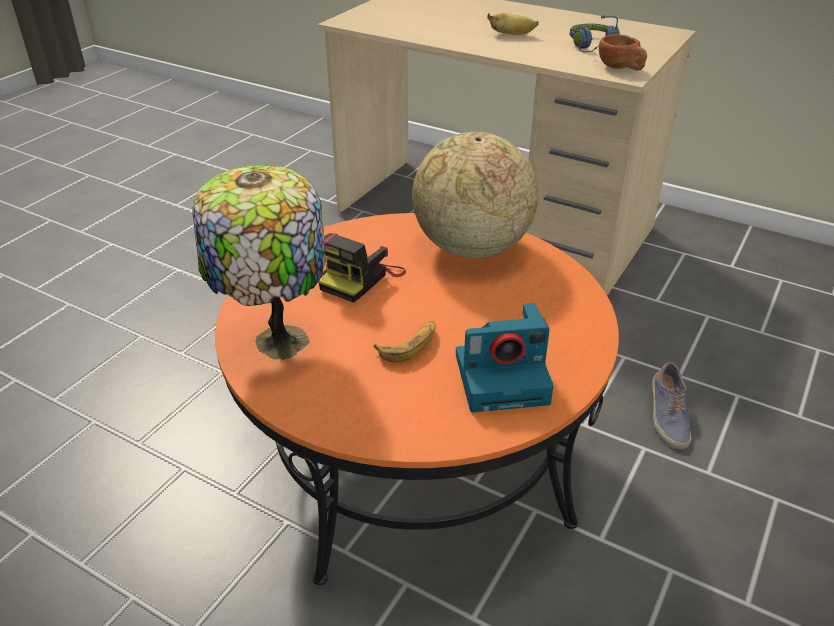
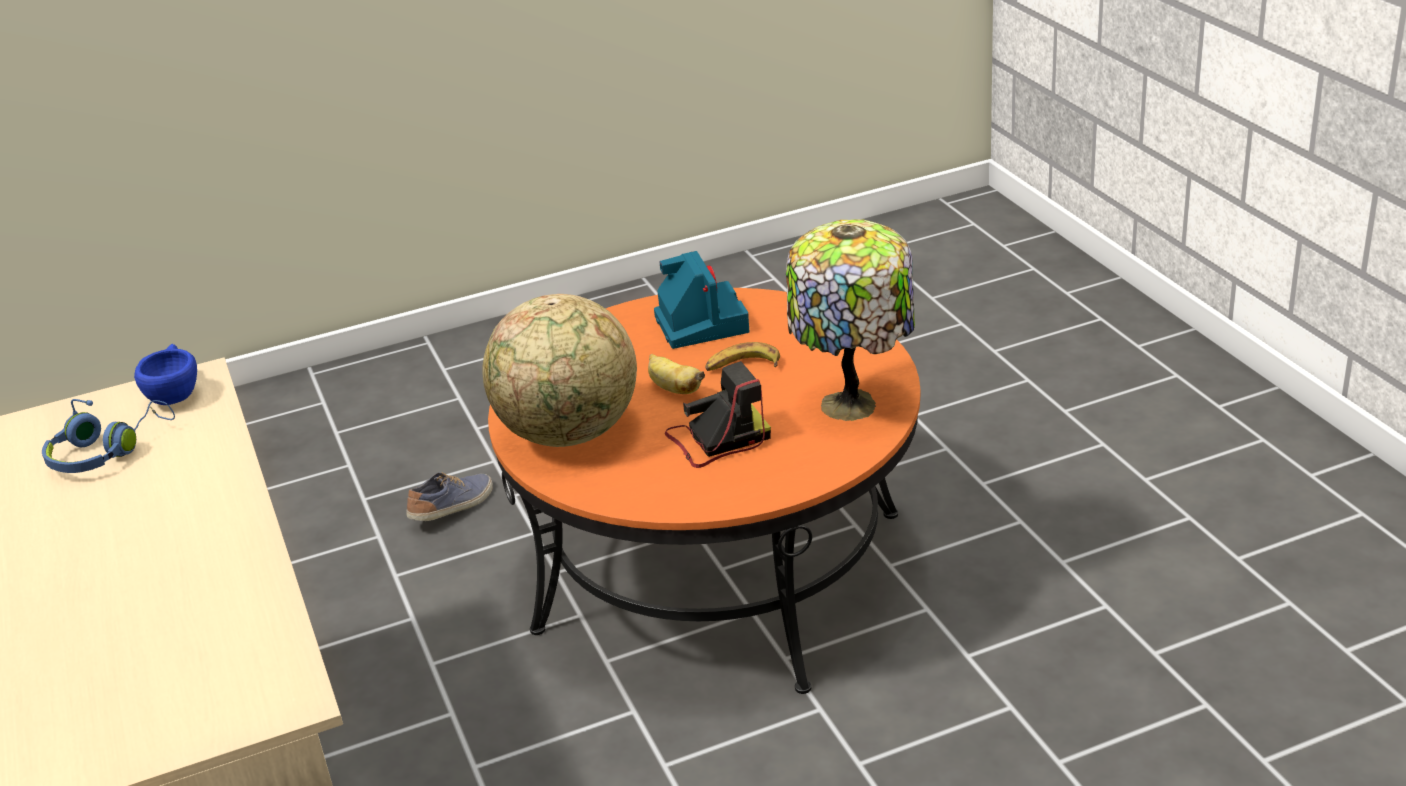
camera: 140 degrees left, 5 degrees down
camera [456,303,554,412] -> camera turned 45 degrees clockwise [654,251,750,349]
banana [487,13,539,35] -> banana moved to [648,354,705,394]
brown cup [599,34,647,70] -> blue cup [134,344,197,405]

